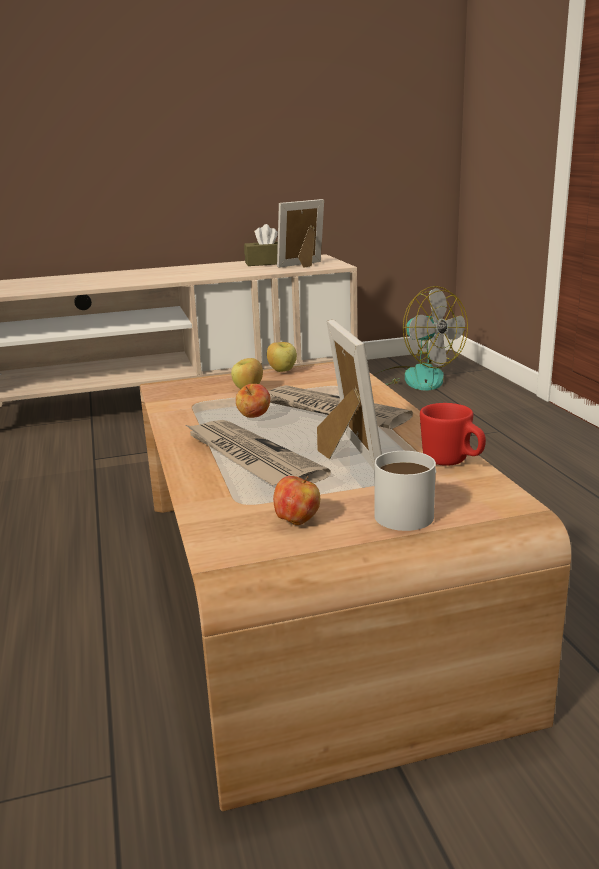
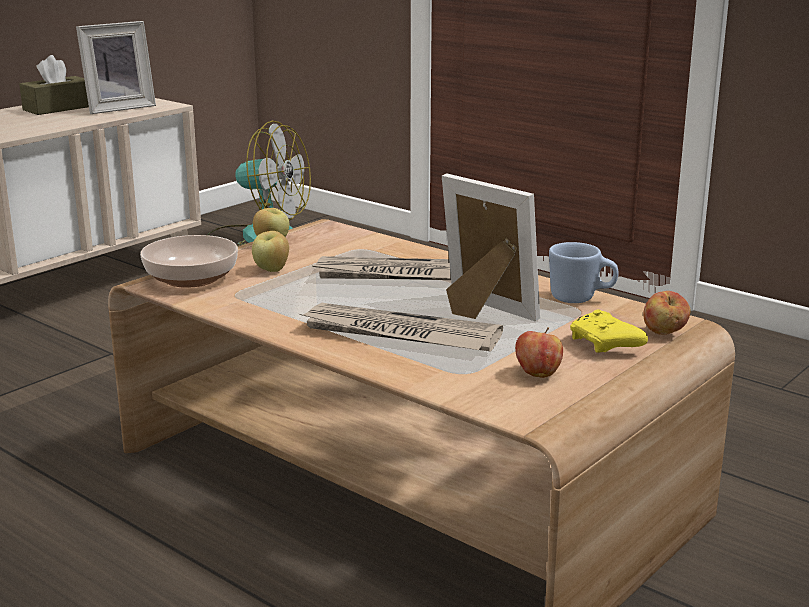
camera: 35 degrees left, 0 degrees up
apple [236,384,270,418] -> apple moved to [643,291,691,335]
picture frame [277,199,324,268] -> picture frame turned 150 degrees counterclockwise [76,21,156,114]
white mug [374,451,436,531] -> yellow game controller [570,309,648,353]
red mug [420,403,486,466] -> blue mug [549,242,618,303]
none -> bowl [140,235,238,288]

